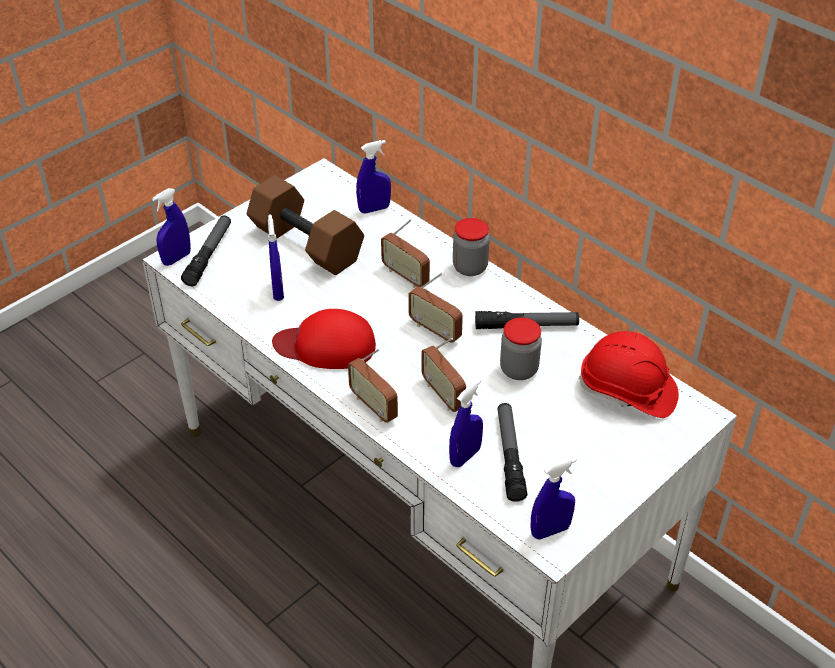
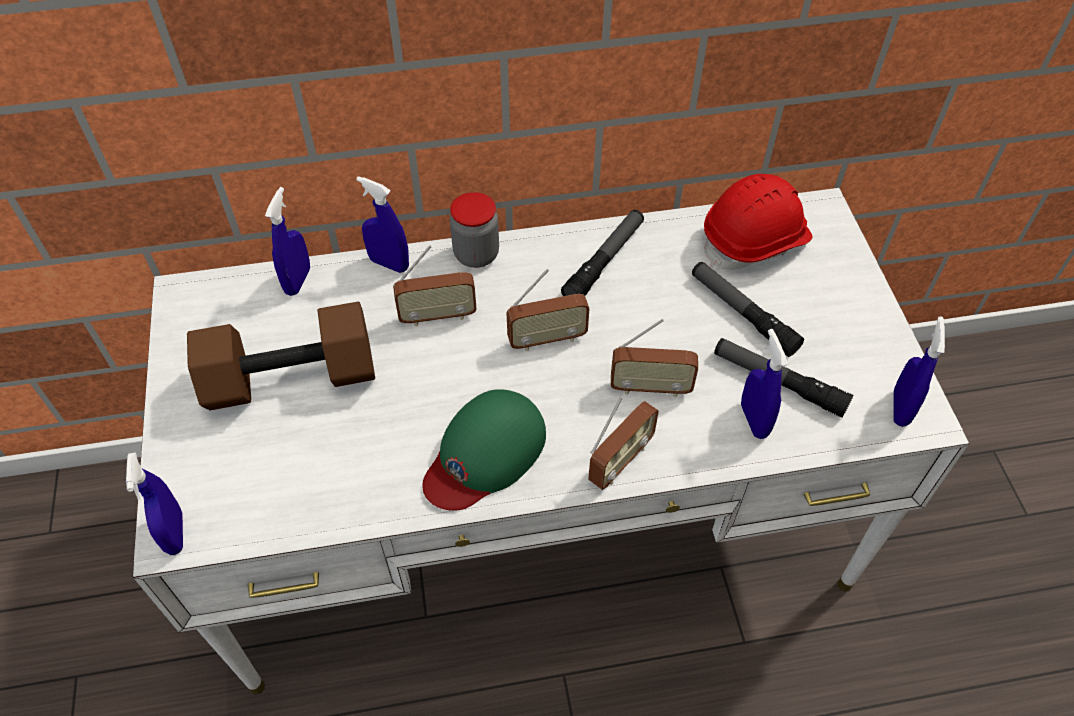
camera: 55 degrees left, 10 degrees up
flashlight [181,215,231,286] -> flashlight moved to [692,262,804,357]
blue spray bottle [268,214,284,301] -> blue spray bottle moved to [356,176,409,273]
red cap [272,309,376,369] -> green cap [422,389,546,511]
radio [348,349,398,423] -> radio turned 45 degrees counterclockwise [588,397,659,490]
jar [500,317,542,380] -> none

